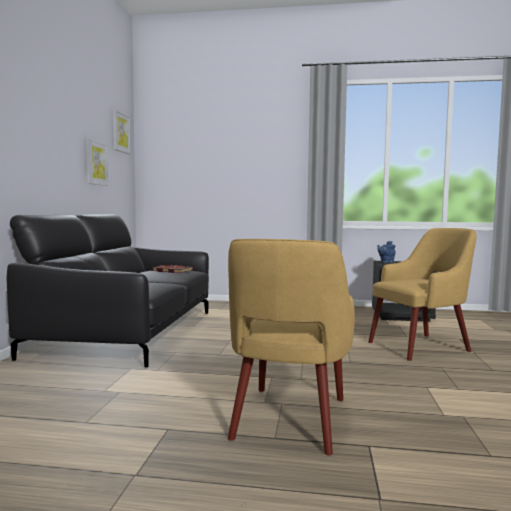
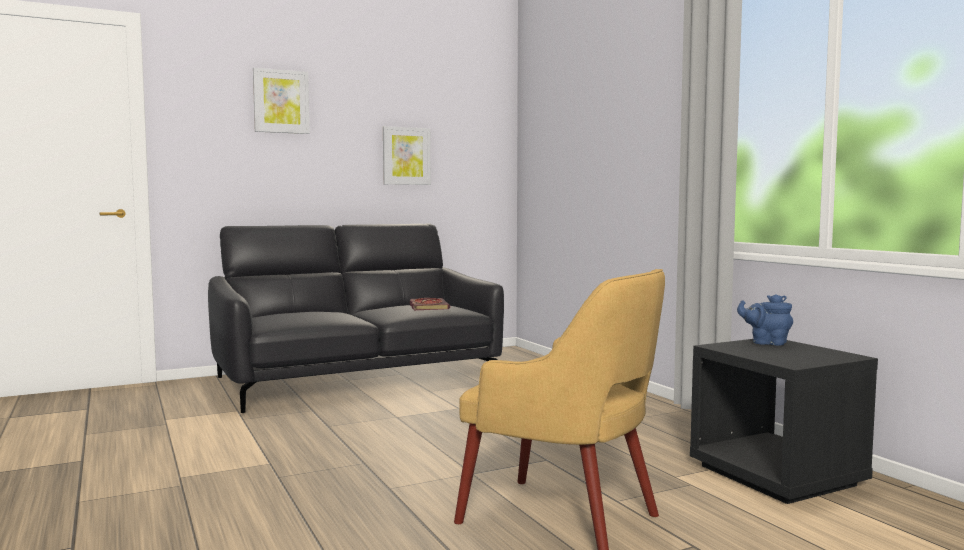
camera: 55 degrees right, 0 degrees up
picture [113,109,131,154] -> picture moved to [253,68,310,134]
yellow armchair [228,239,355,455] -> none

